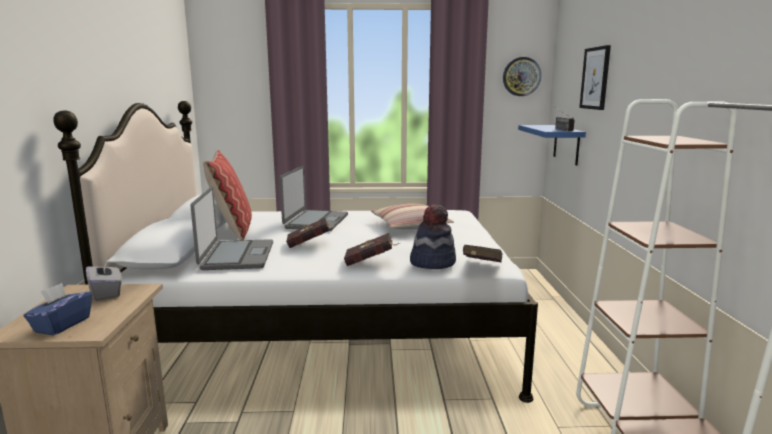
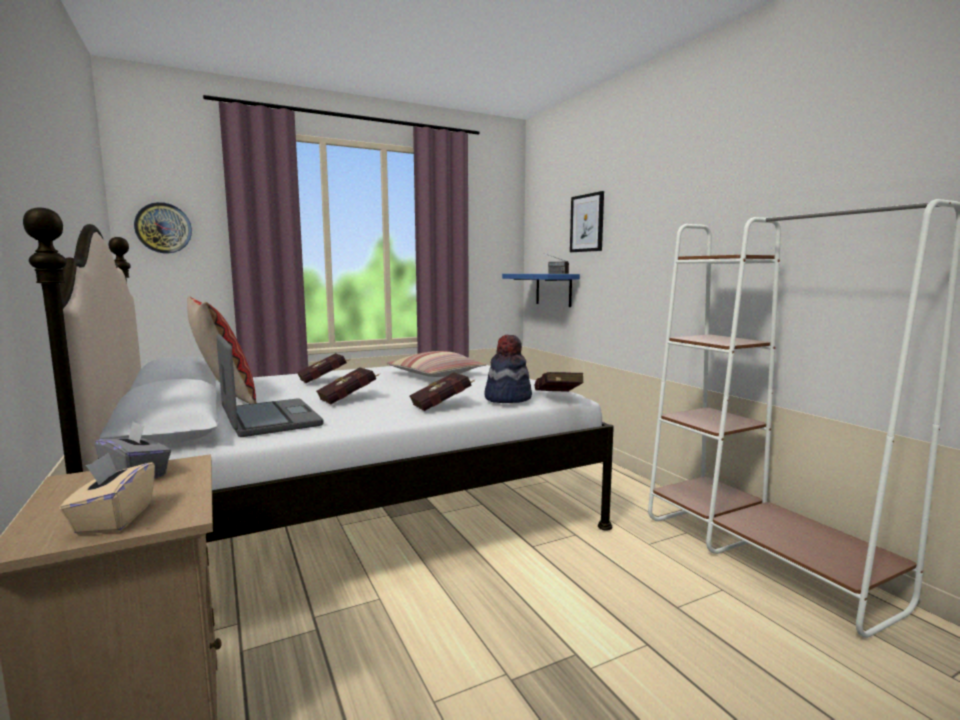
camera: 25 degrees left, 5 degrees down
blue tissue box [24,283,92,336] -> beige tissue box [59,453,155,535]
laptop [280,166,348,231] -> red book [297,353,351,383]
wall clock [503,57,541,96] -> wall clock moved to [134,202,192,253]

